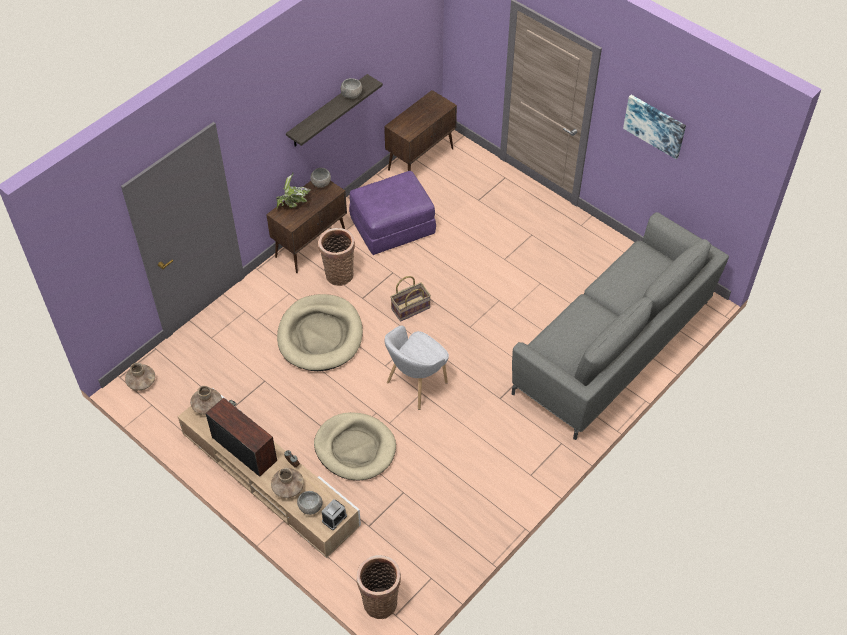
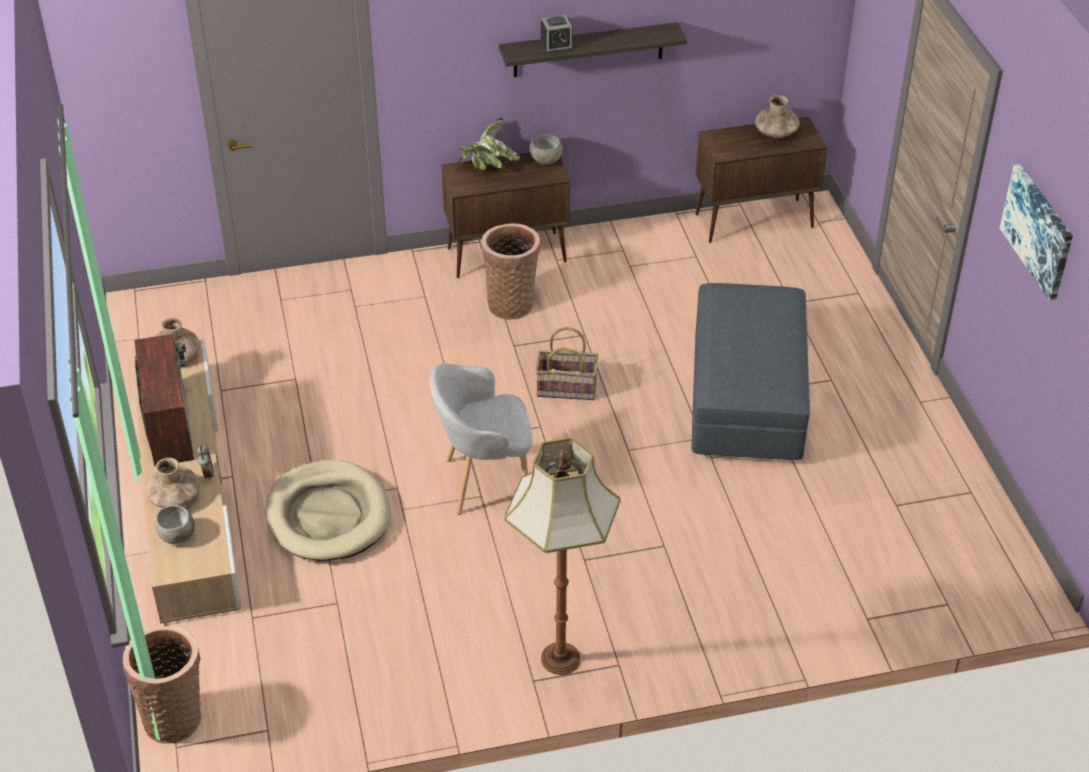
camera: 35 degrees right, 10 degrees down
brown vase [125,362,155,390] -> brown vase moved to [755,95,799,138]
beige dog bed [277,294,363,371] -> none
alarm clock [322,499,347,530] -> alarm clock moved to [539,15,574,54]
grey bowl [340,78,362,99] -> none
purple ottoman [349,171,436,255] -> none
grey sofa [512,212,729,440] -> none
none -> floor lamp [504,437,621,675]
none -> grey ottoman [691,283,810,460]

